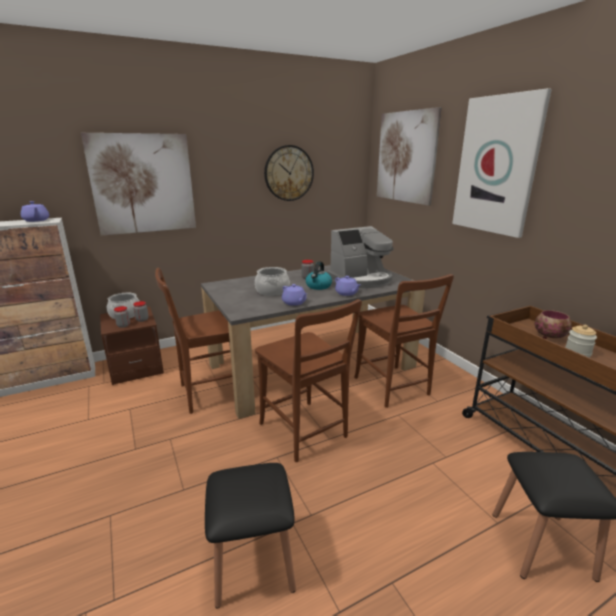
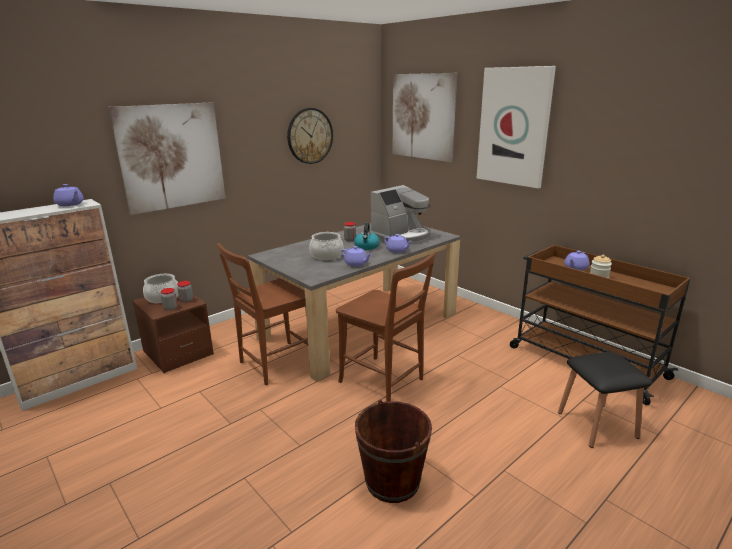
camera: 15 degrees left, 0 degrees up
black stool [205,463,296,609] -> brown bucket [355,400,432,503]
brown chair [354,274,454,408] -> none
bowl [534,310,572,339] -> purple teapot [564,251,590,271]

